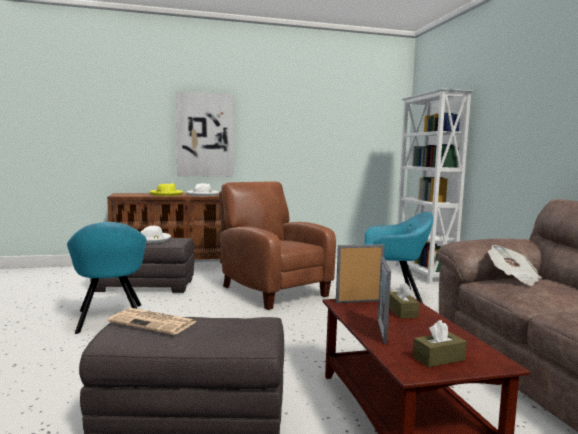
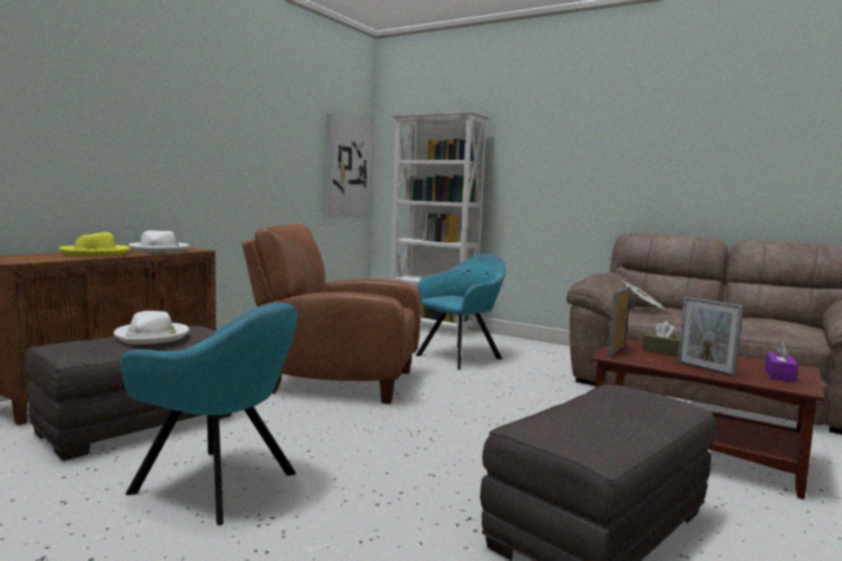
camera: 45 degrees left, 0 degrees up
newspaper [108,308,197,335] -> none
picture [176,91,234,177] -> picture moved to [325,113,372,218]
brown tissue box [413,320,467,367] -> purple tissue box [765,341,799,383]

